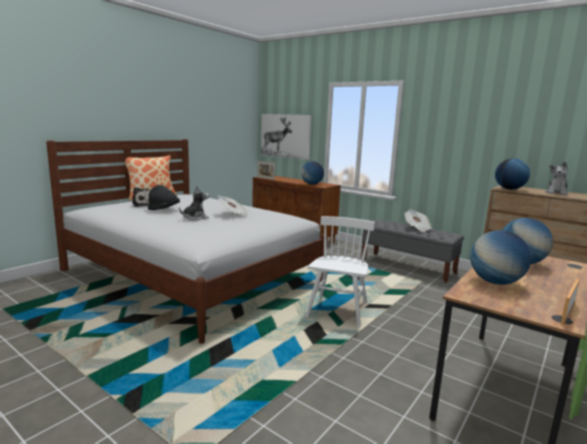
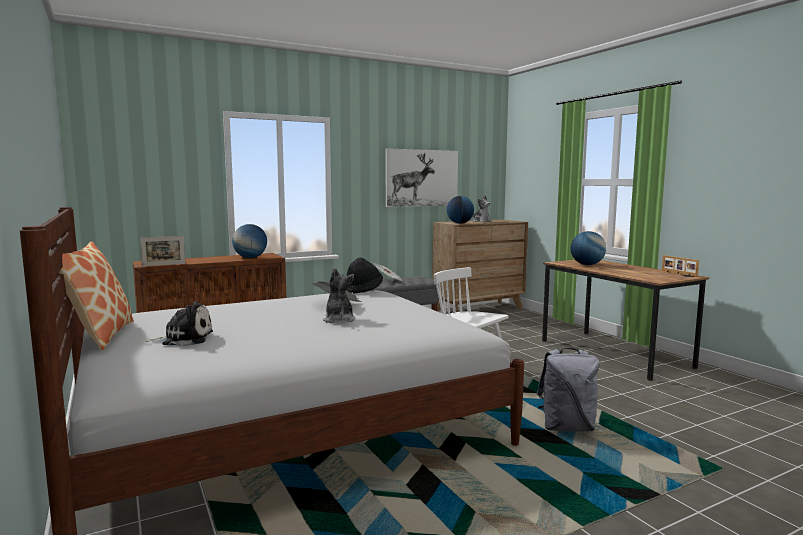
camera: 65 degrees left, 5 degrees down
black hat [148,185,180,210] -> black hat moved to [347,257,383,294]
picture [261,114,312,160] -> picture moved to [386,148,458,207]
globe [470,230,531,285] -> none
none -> grey backpack [537,348,599,432]

